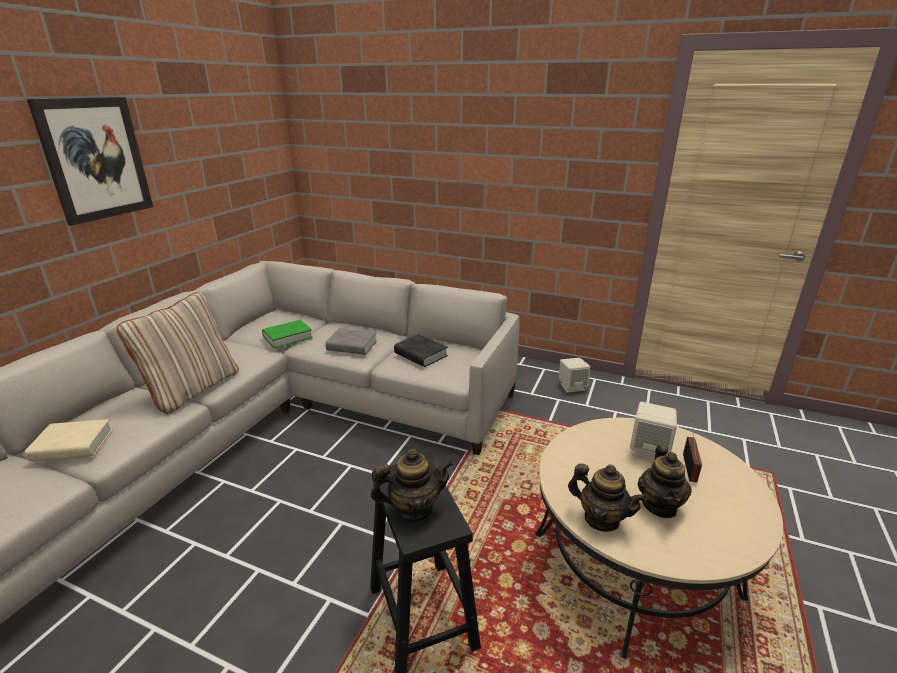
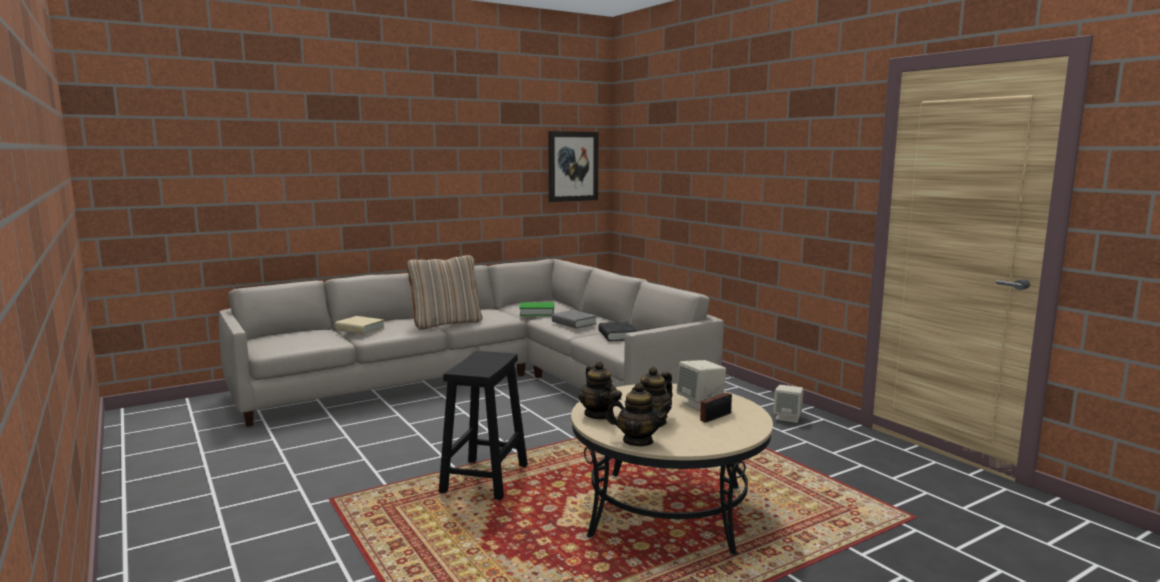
camera: 35 degrees right, 15 degrees down
picture [27,97,153,226] -> picture moved to [548,131,598,202]
teapot [371,448,453,522] -> teapot moved to [606,383,671,446]

